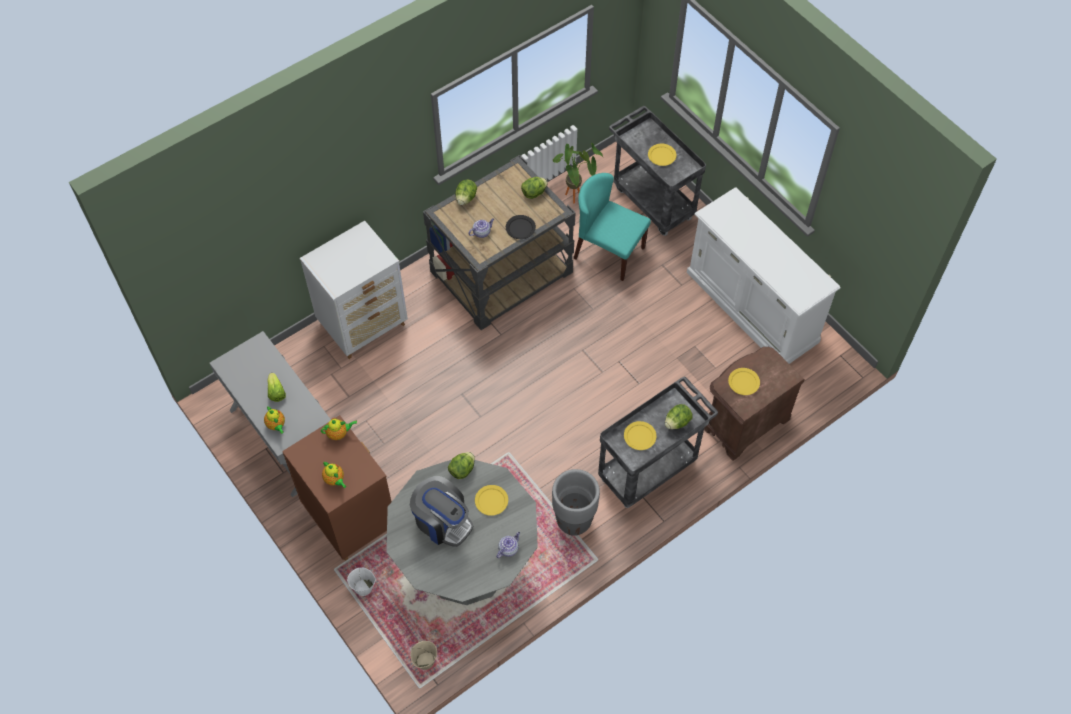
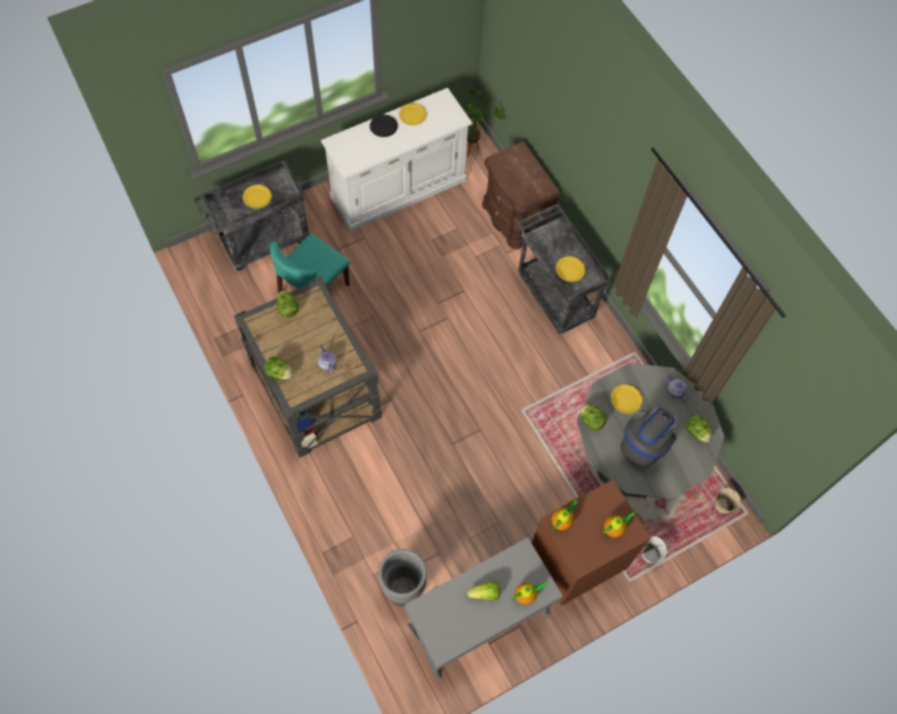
camera: 85 degrees left, 5 degrees up
white dresser [300,221,408,359] -> none
teapot [321,418,357,440] -> teapot turned 45 degrees clockwise [552,500,578,531]
black plate [506,215,536,239] -> black plate moved to [370,115,398,137]
grey planter [552,469,600,536] -> grey planter moved to [378,549,427,607]
potted plant [553,143,603,204] -> potted plant moved to [465,90,505,156]
lettuce [665,404,693,429] -> lettuce moved to [686,414,712,443]
yellow plate [728,368,760,395] -> yellow plate moved to [399,103,427,125]

